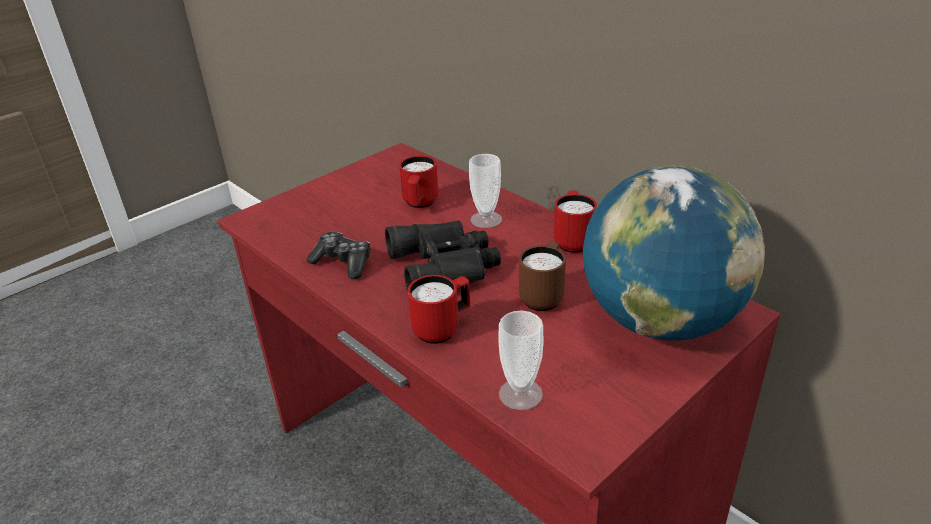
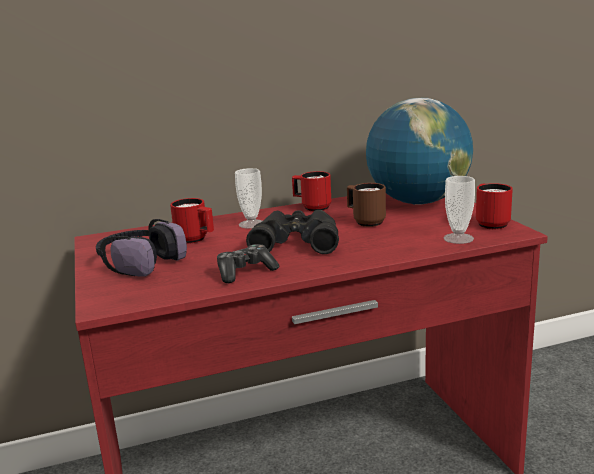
camera: 65 degrees left, 15 degrees down
red mug [408,275,470,344] -> red mug moved to [476,183,513,229]
none -> headphones [96,219,187,277]

